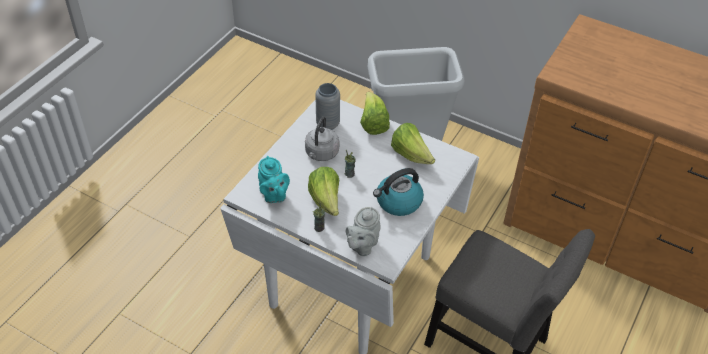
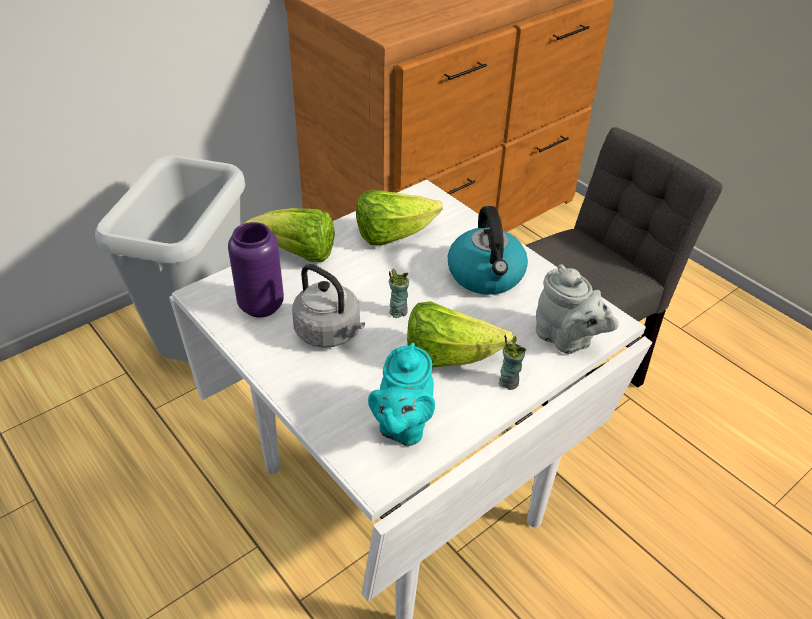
camera: 70 degrees left, 5 degrees down
turquoise teapot [258,156,290,203] -> turquoise teapot turned 105 degrees clockwise [368,343,435,446]
grey vase [315,83,340,130] -> purple vase [228,222,284,317]

